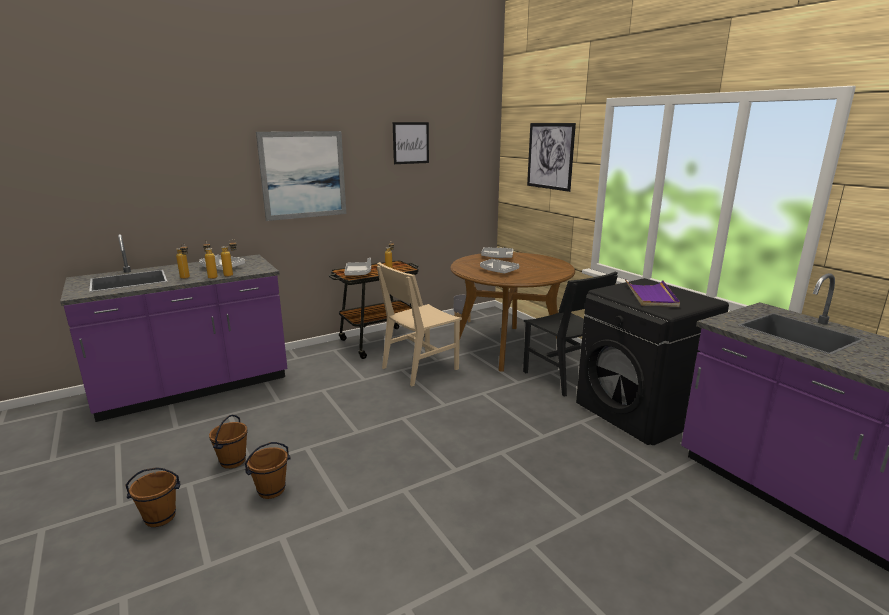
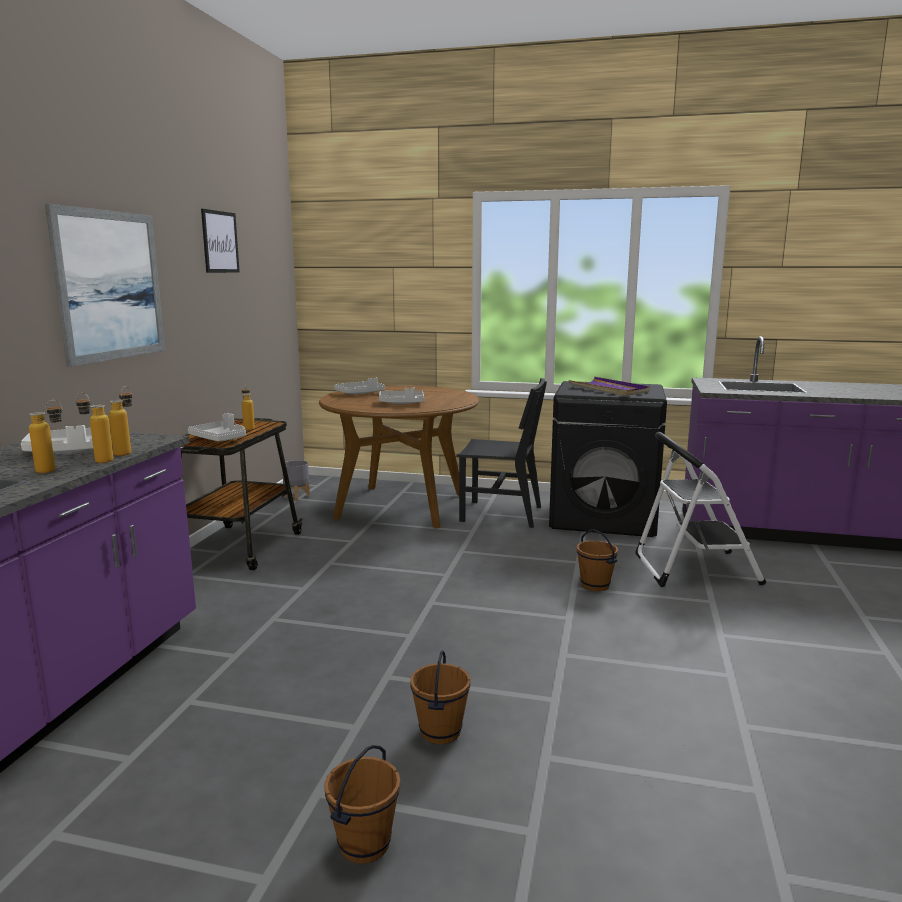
camera: 45 degrees left, 5 degrees down
brown bucket [209,415,248,469] -> brown bucket moved to [576,530,618,592]
beige chair [377,262,462,386] -> none
picture [527,123,576,192] -> none
none -> step ladder [635,432,766,587]

